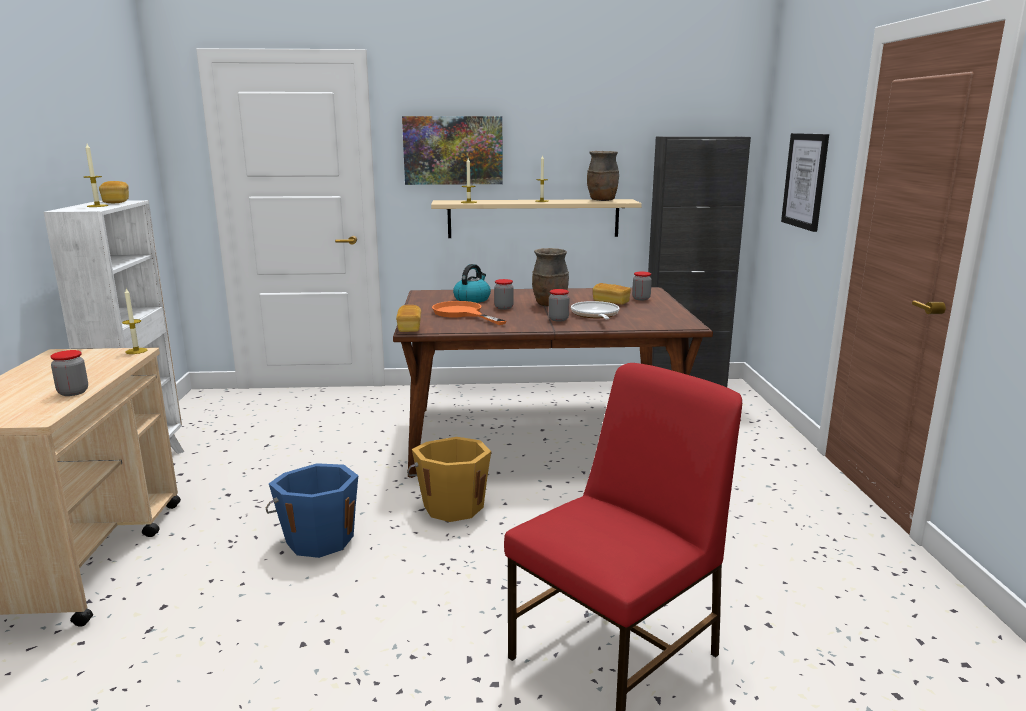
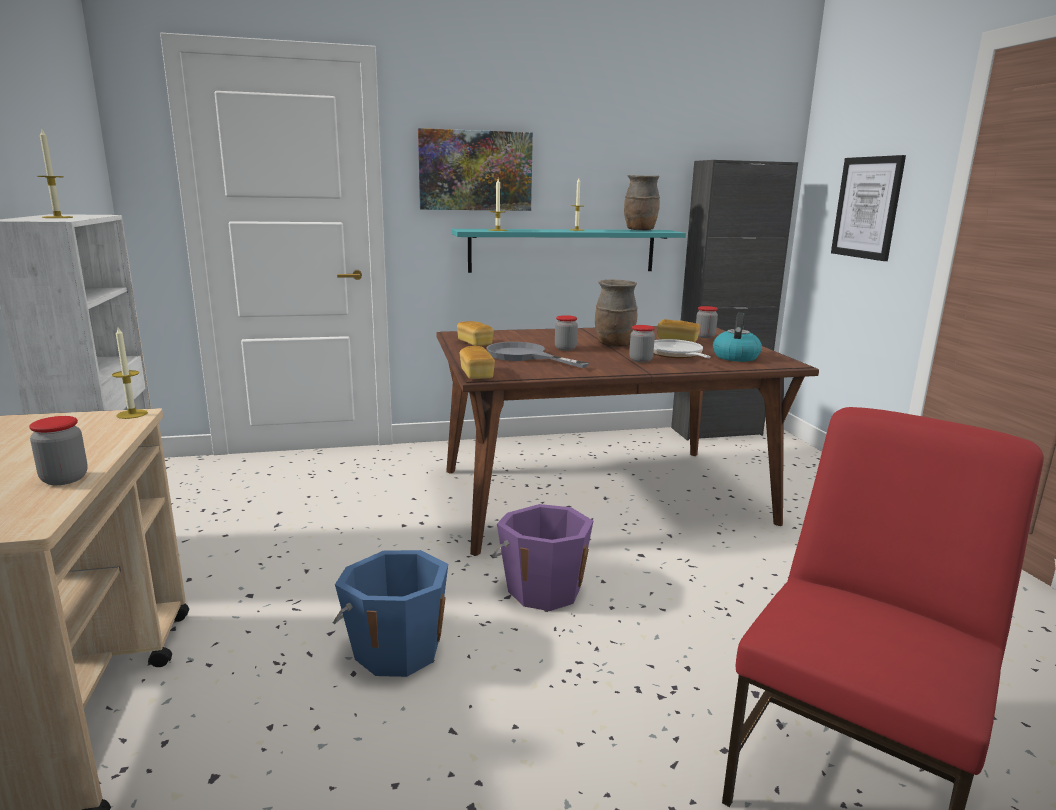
camera: 10 degrees left, 0 degrees up
bread [99,181,129,203] -> bread moved to [457,321,494,346]
orange bucket [407,437,492,522] -> purple bucket [493,504,593,611]
beige shelf [431,199,642,238] -> turquoise shelf [451,229,686,273]
orange frying pan [432,301,506,325] -> grey frying pan [486,342,589,368]
kettle [453,264,491,303] -> kettle moved to [713,312,762,362]

